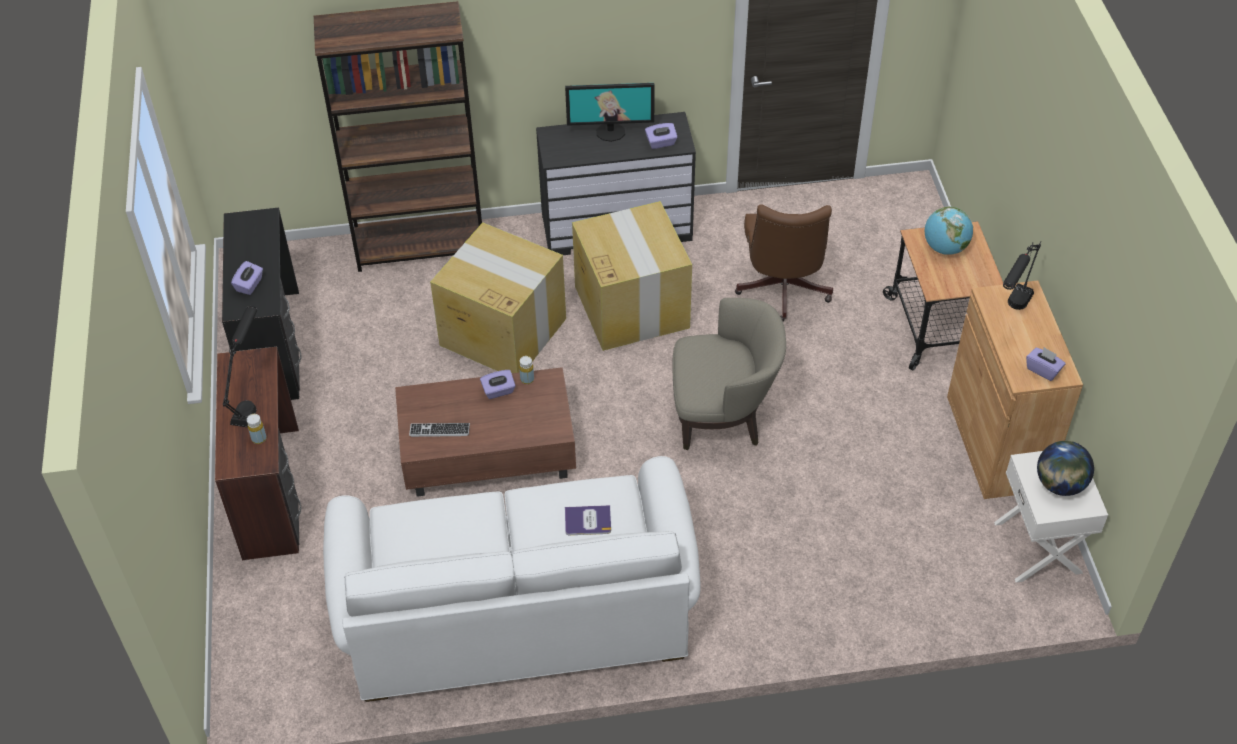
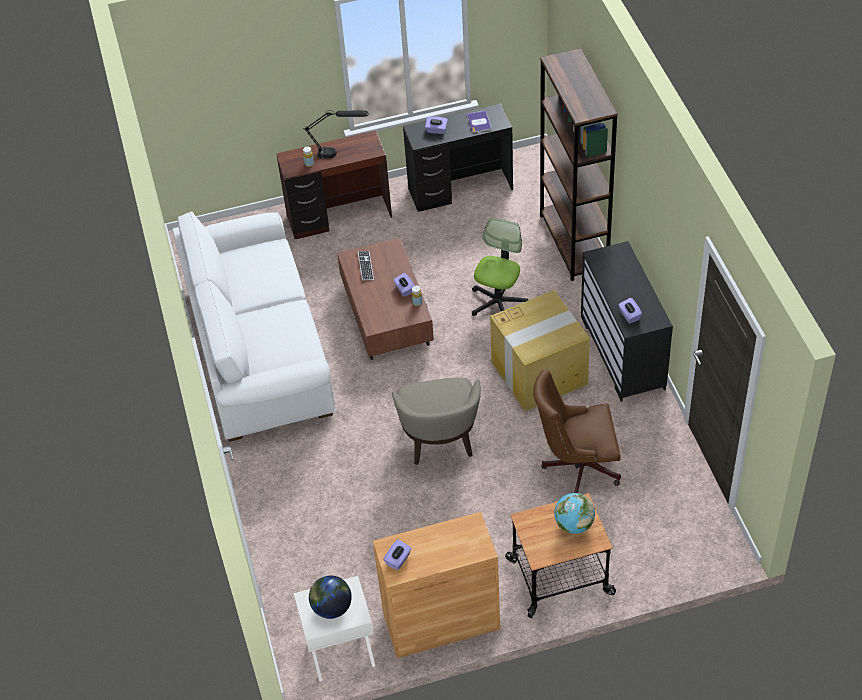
camera: 85 degrees right, 0 degrees up
cardboard box [430,222,566,373] -> office chair [472,218,528,316]
monitor [565,83,655,142] -> none
book [565,505,611,535] -> book moved to [467,111,491,133]
black table lamp [1003,242,1041,310] -> none

